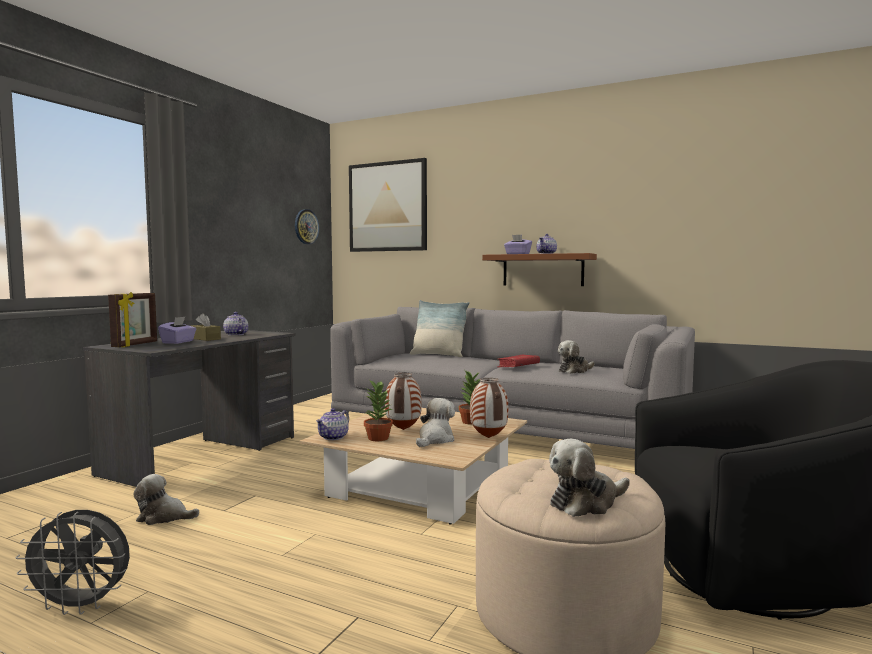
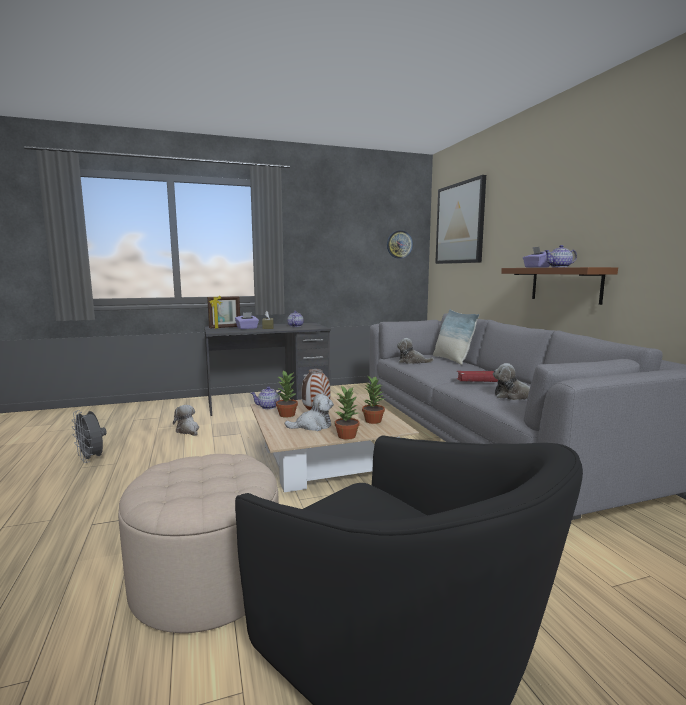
camera: 45 degrees right, 5 degrees up
vase [470,378,508,438] -> potted plant [335,385,360,440]
plush toy [549,439,630,517] -> plush toy moved to [397,338,434,364]

